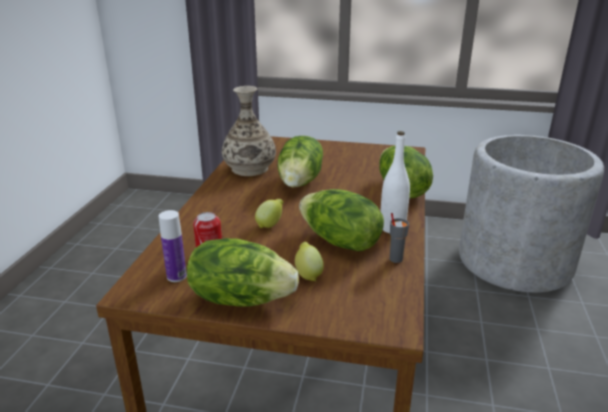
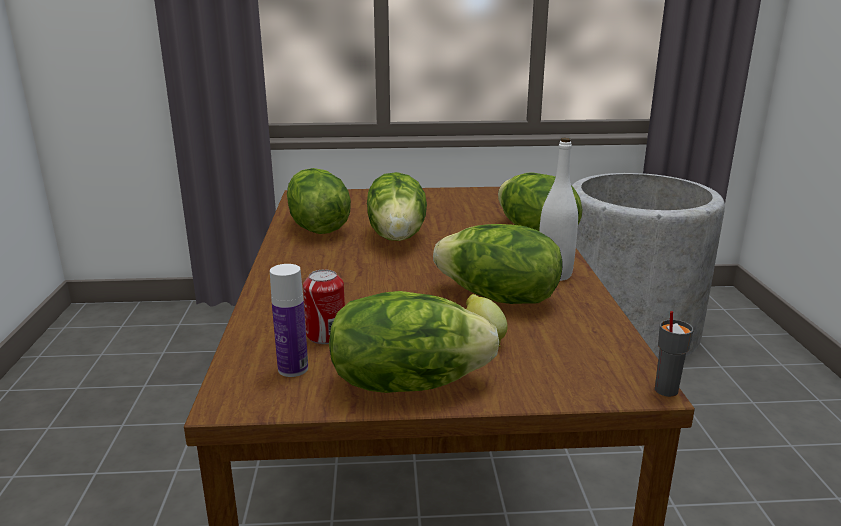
camera: 15 degrees left, 5 degrees down
vase [222,86,276,176] -> lettuce [287,168,351,234]
lemon [255,199,283,228] -> none
grey cup [390,213,409,263] -> grey cup moved to [655,311,694,397]

